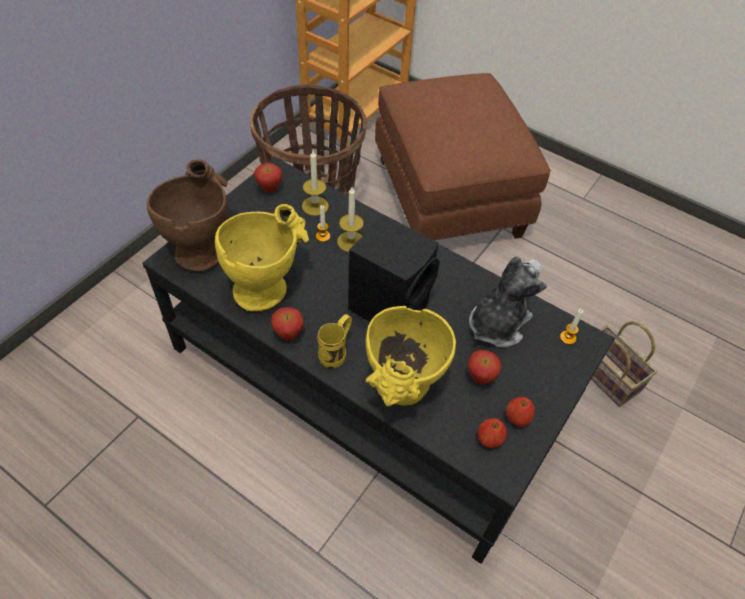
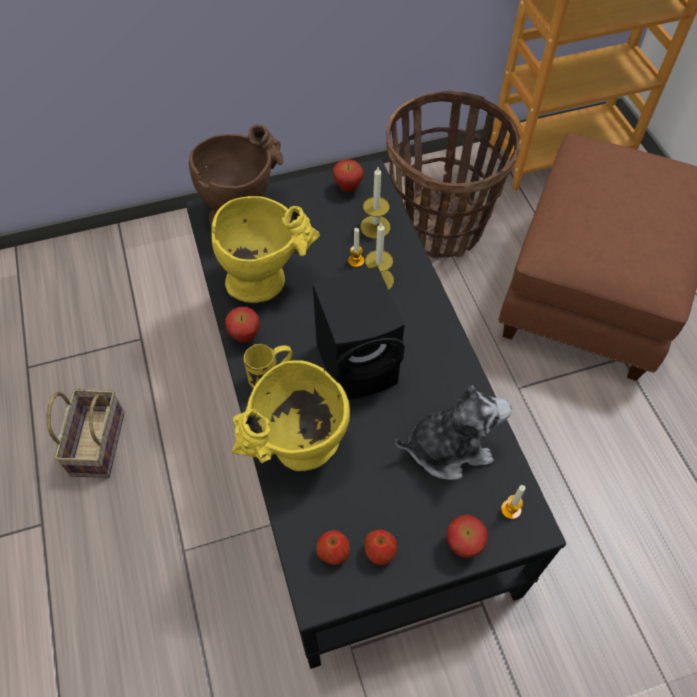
camera: 40 degrees right, 5 degrees up
apple [468,350,501,384] -> apple moved to [447,514,488,558]
basket [591,321,657,407] -> basket moved to [47,389,125,478]

